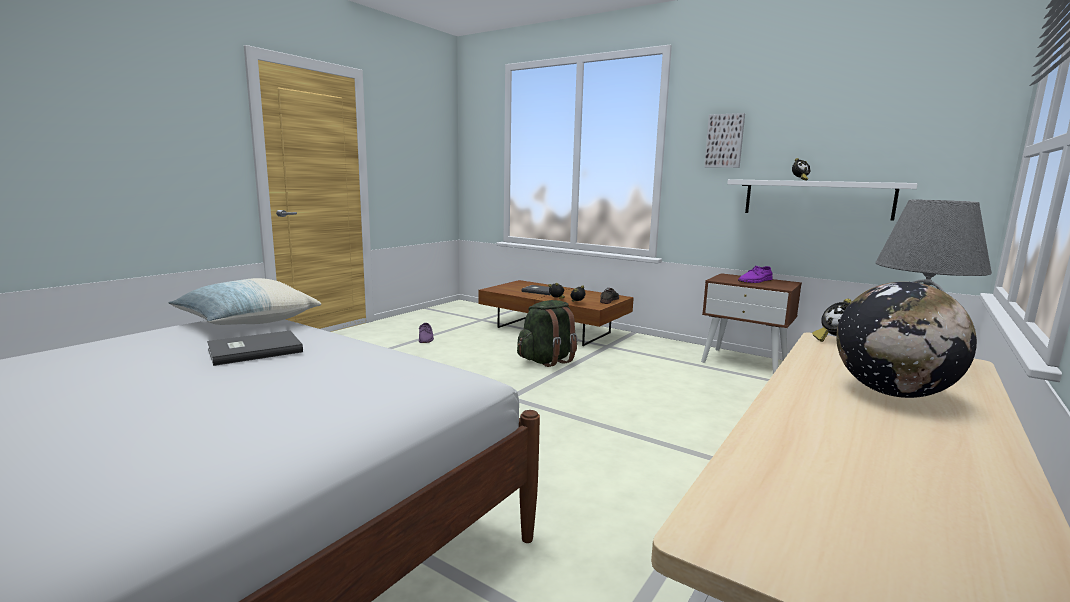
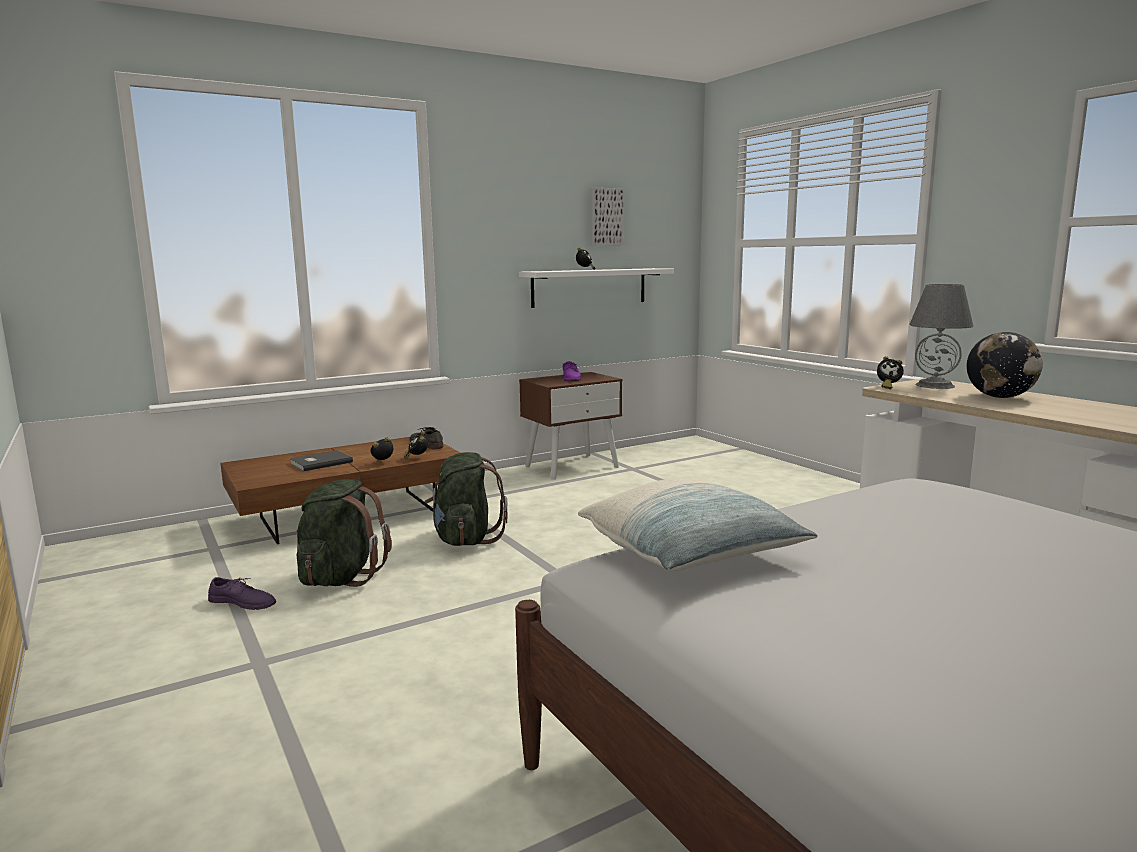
camera: 65 degrees left, 0 degrees up
grey book [207,330,303,366] -> none
picture [704,113,745,168] -> picture moved to [591,188,624,246]
none -> green backpack [296,479,392,587]

